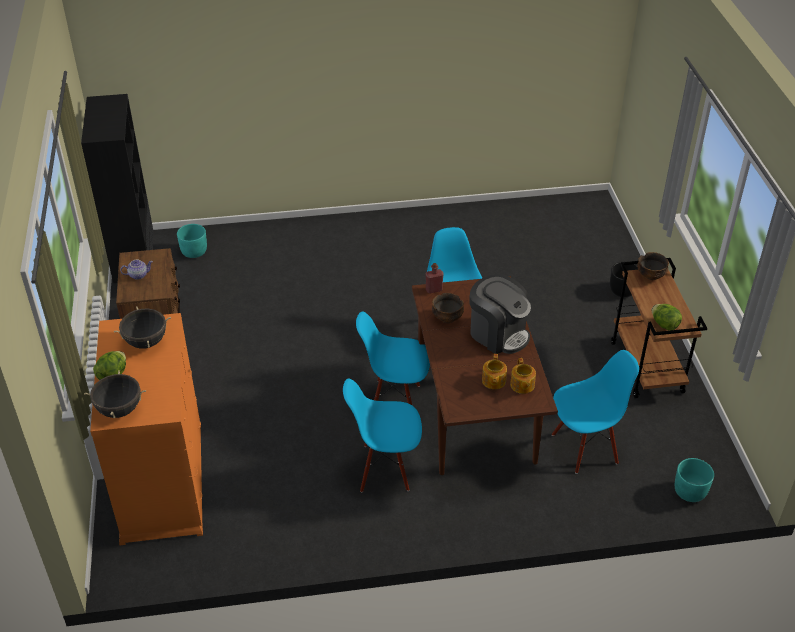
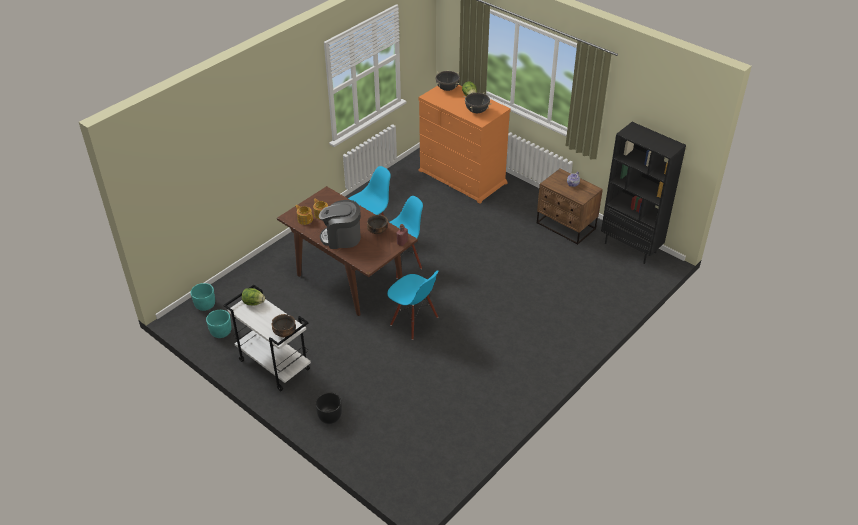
camera: 140 degrees right, 0 degrees up
turquoise planter [177,224,207,258] -> turquoise planter moved to [206,310,231,338]
blue chair [552,350,639,474] -> none
brown cart [611,258,707,398] -> white cart [223,285,311,391]

